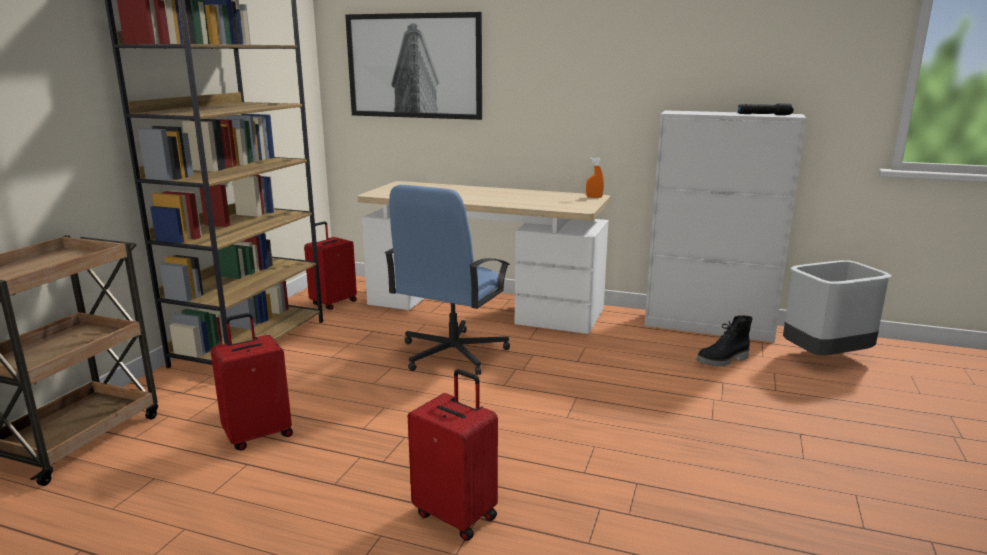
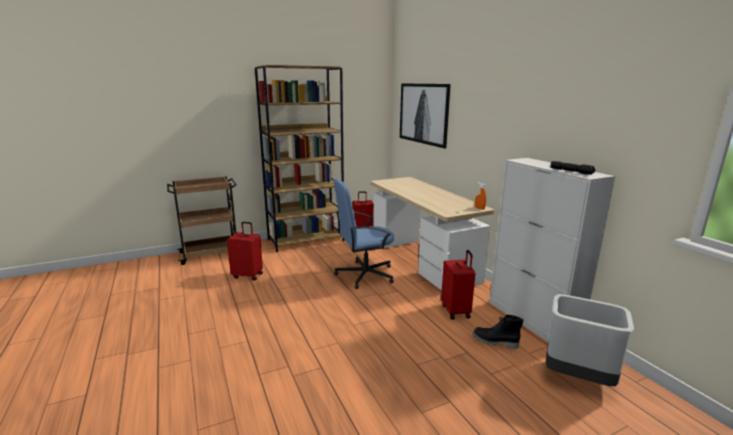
camera: 45 degrees right, 0 degrees up
red suitcase [408,369,498,541] -> red suitcase moved to [441,250,475,320]

